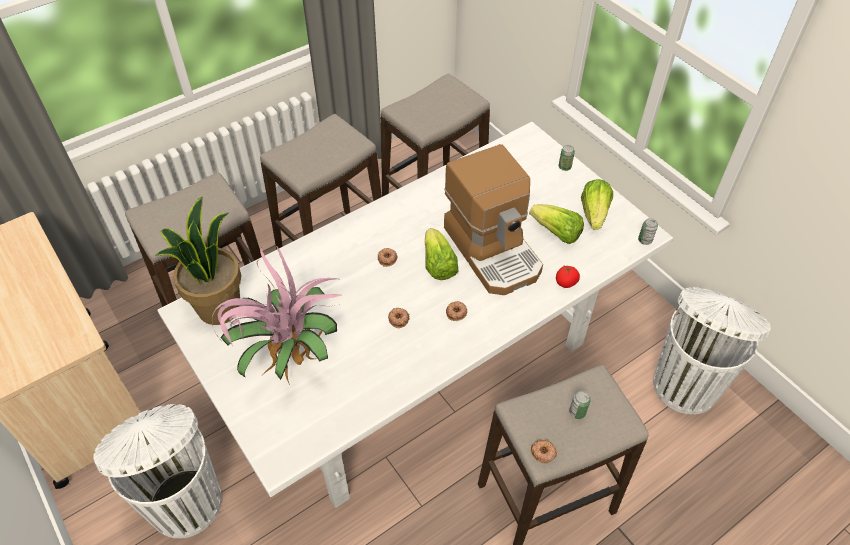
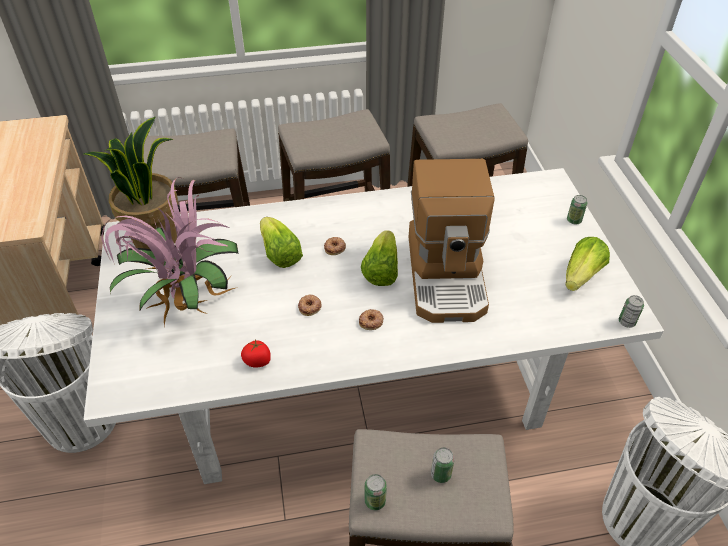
camera: 25 degrees right, 5 degrees down
lettuce [529,204,584,244] -> lettuce moved to [260,217,303,268]
donut [531,440,557,463] -> can [365,474,387,510]
tomato [556,266,580,288] -> tomato moved to [241,339,271,367]

